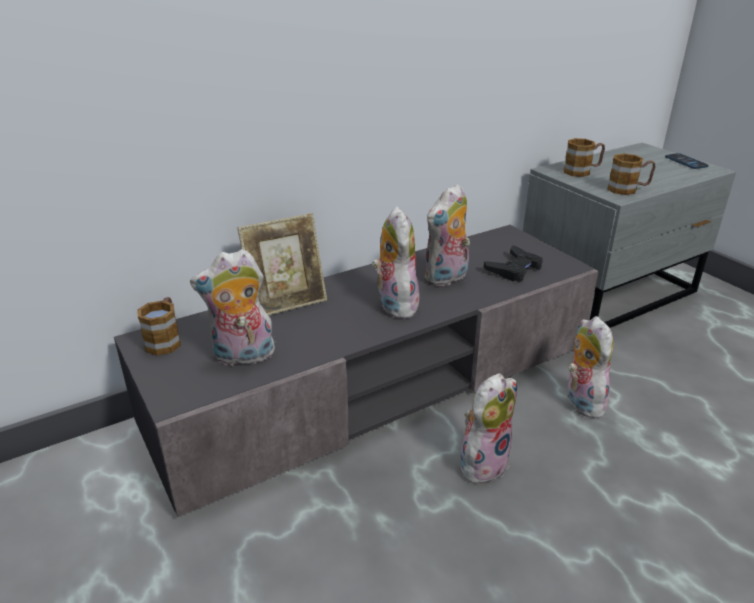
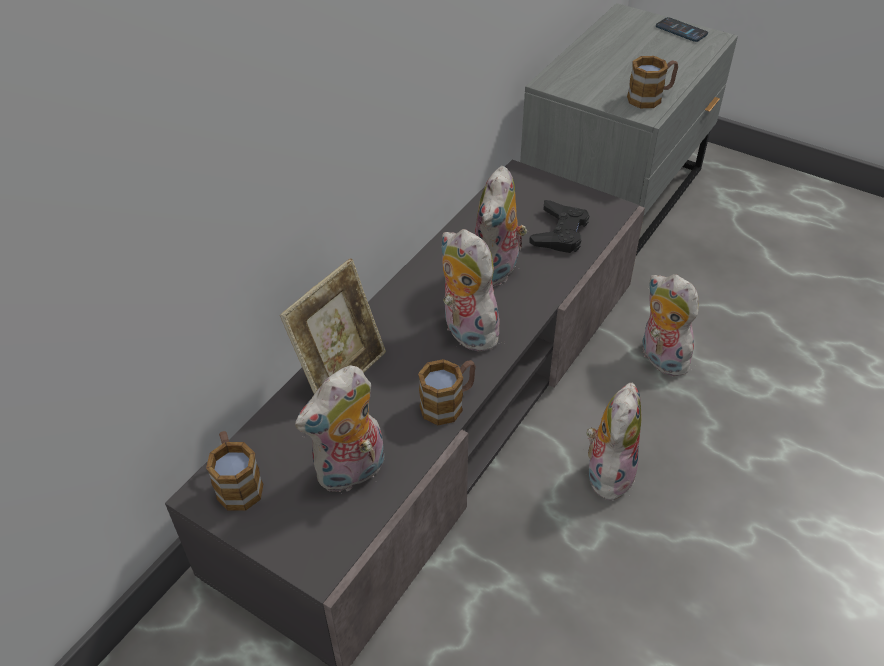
camera: 25 degrees left, 15 degrees up
mug [563,138,605,177] -> mug moved to [418,359,476,425]

